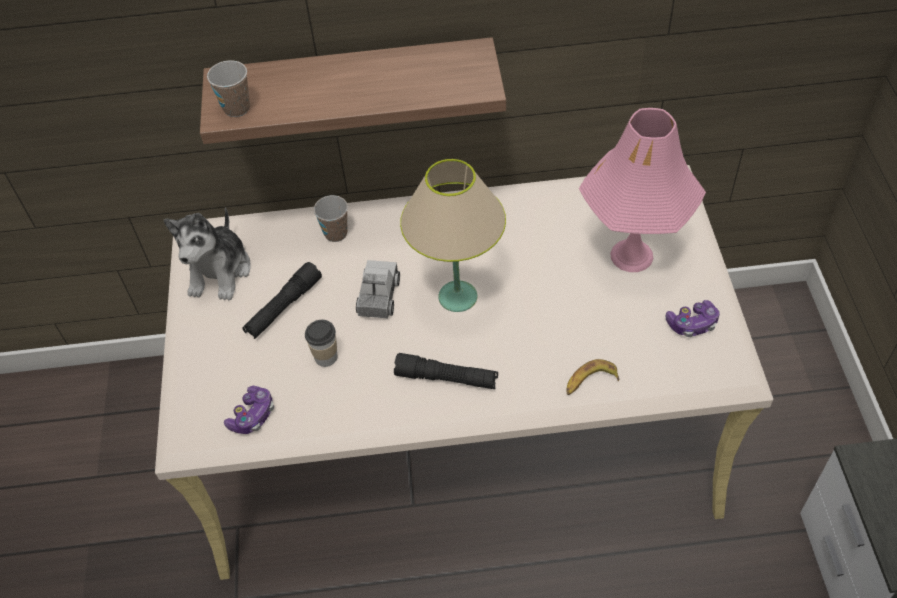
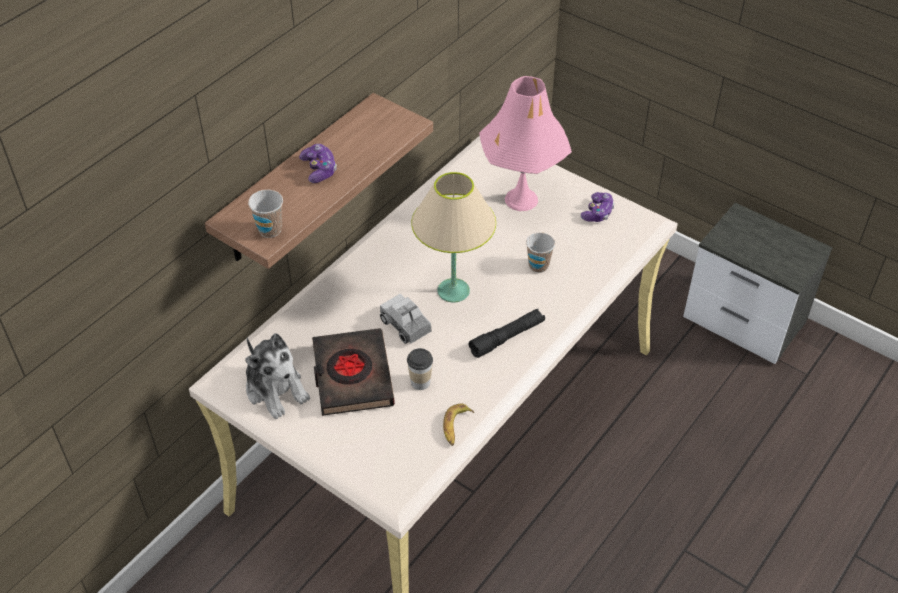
camera: 50 degrees left, 5 degrees down
game controller [224,386,274,434] -> game controller moved to [299,144,337,183]
black flashlight [243,262,322,339] -> black book [312,328,395,416]
cup [314,195,348,242] -> cup moved to [526,232,555,273]
banana [566,359,619,395] -> banana moved to [443,403,474,446]

